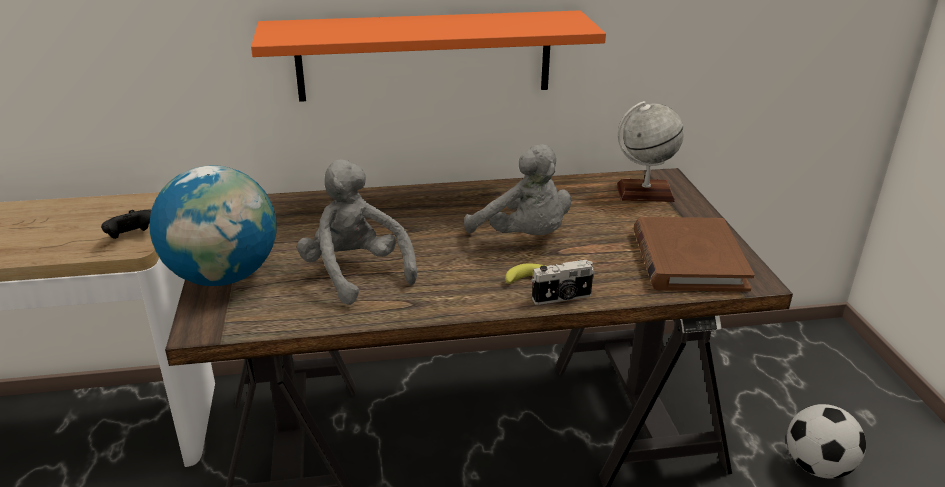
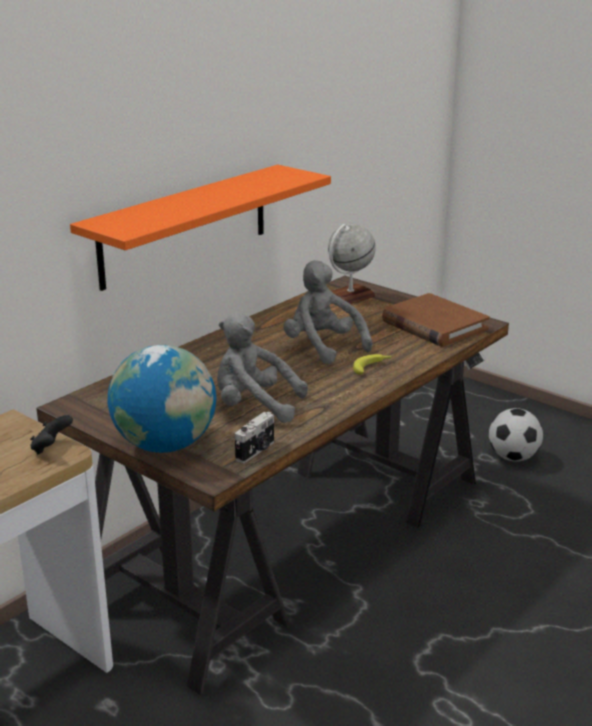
camera: 40 degrees left, 5 degrees down
grey plush toy [464,144,571,235] -> grey plush toy turned 135 degrees counterclockwise [283,260,373,364]
camera [532,260,595,305] -> camera moved to [235,412,274,463]

